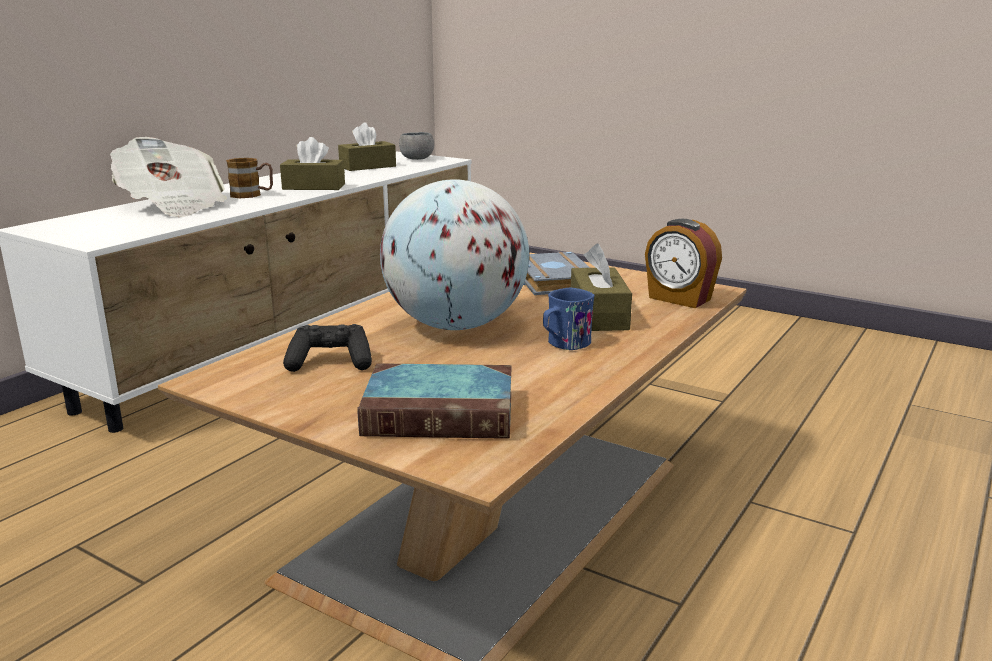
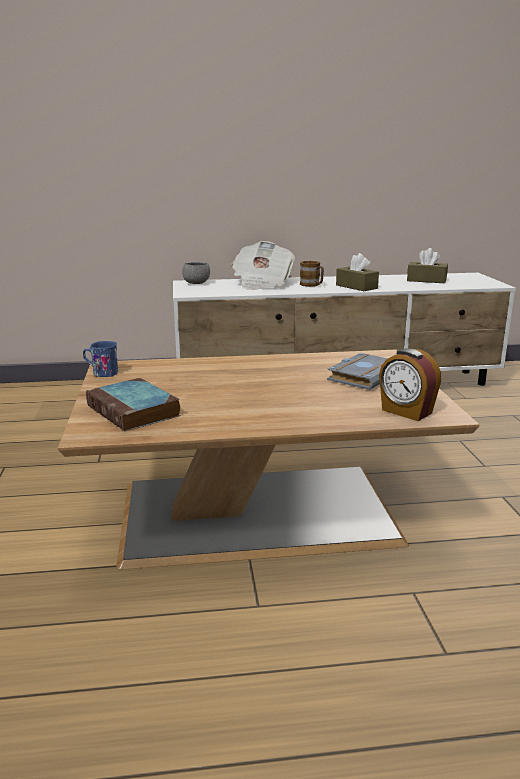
camera: 50 degrees right, 0 degrees up
black game controller [283,324,372,372] -> none
globe [380,179,529,330] -> none
grey bowl [399,132,434,160] -> grey bowl moved to [182,262,210,284]
blue mug [543,288,595,350] -> blue mug moved to [83,341,118,377]
brown tissue box [571,244,632,331] -> none
alarm clock [645,219,722,308] -> alarm clock turned 45 degrees counterclockwise [379,349,441,421]

